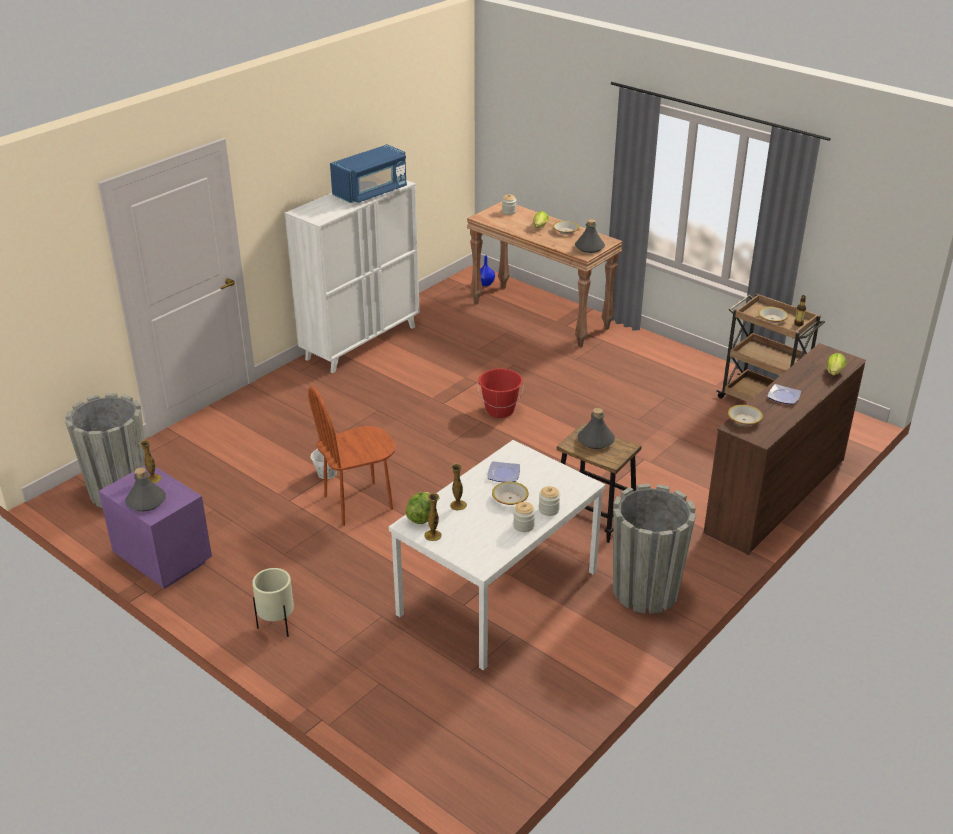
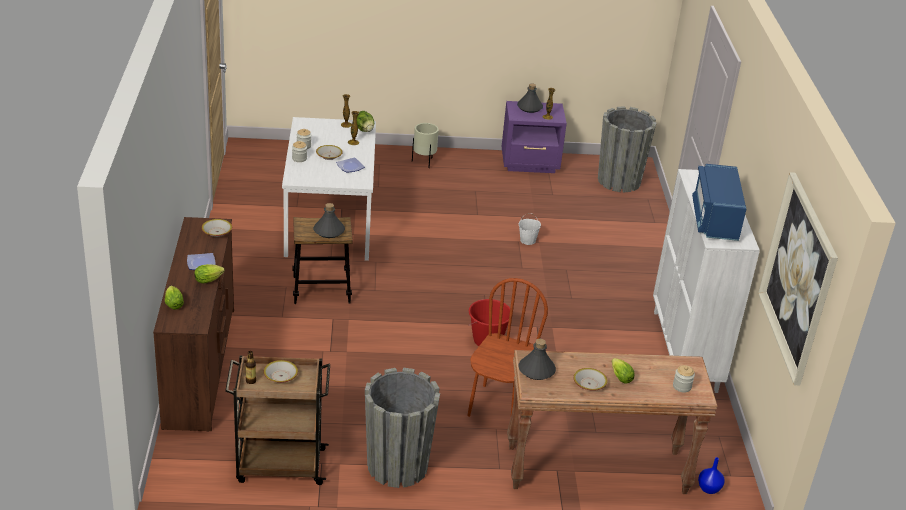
camera: 135 degrees right, 0 degrees up
brown chair [308,387,396,526] -> brown chair moved to [467,278,548,417]
grey planter [613,484,696,614] -> grey planter moved to [365,367,440,488]
none -> lettuce [194,264,225,284]
none -> picture [758,172,838,385]

